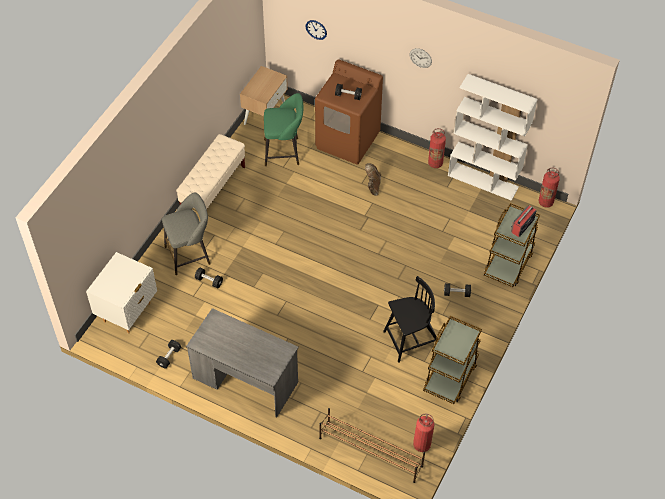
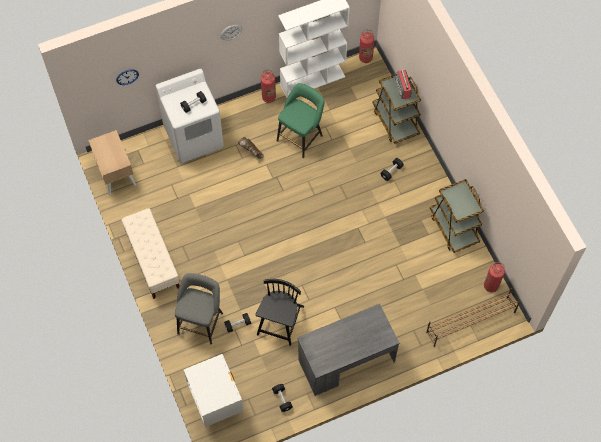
camera: 50 degrees left, 10 degrees up
green stool [264,93,303,166] -> green stool moved to [277,83,324,158]
brown washing machine [315,59,383,165] -> white washing machine [156,69,224,163]
black chair [383,276,437,363] -> black chair moved to [255,279,304,346]

